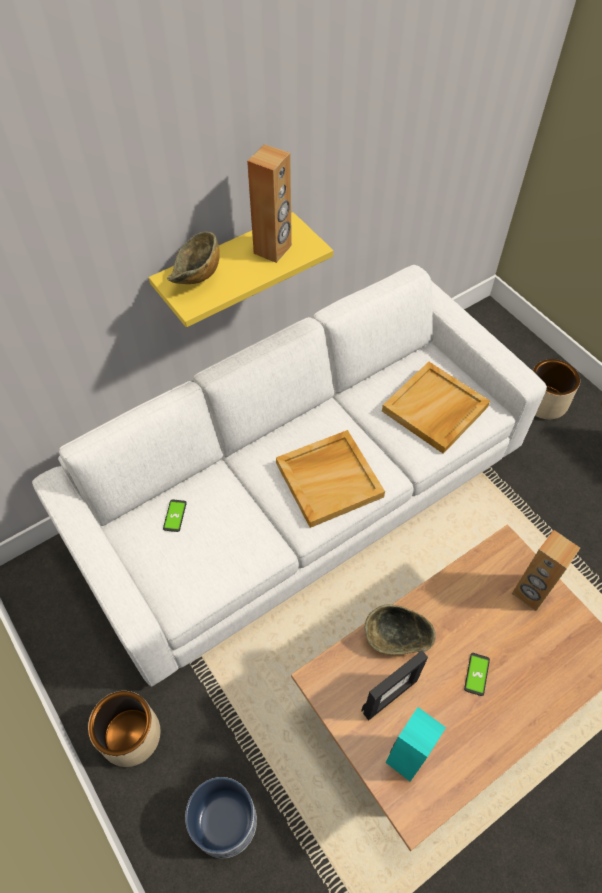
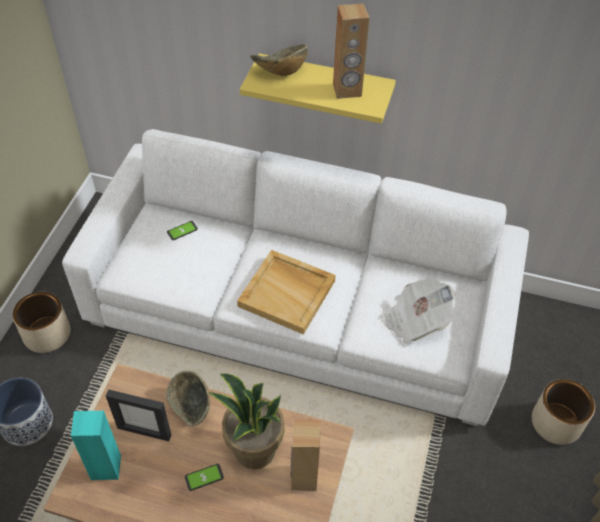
camera: 50 degrees right, 5 degrees down
beige tray [382,362,490,454] -> newspaper [381,277,456,344]
none -> potted plant [209,374,284,469]

